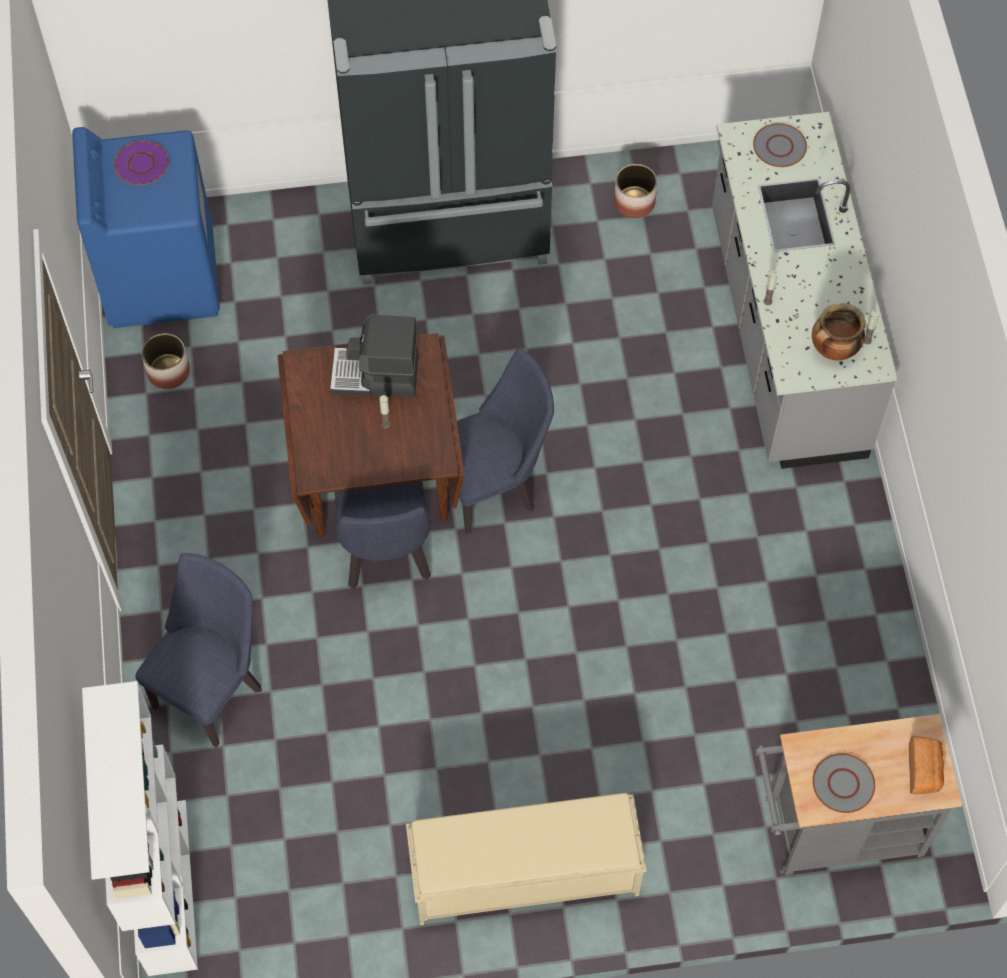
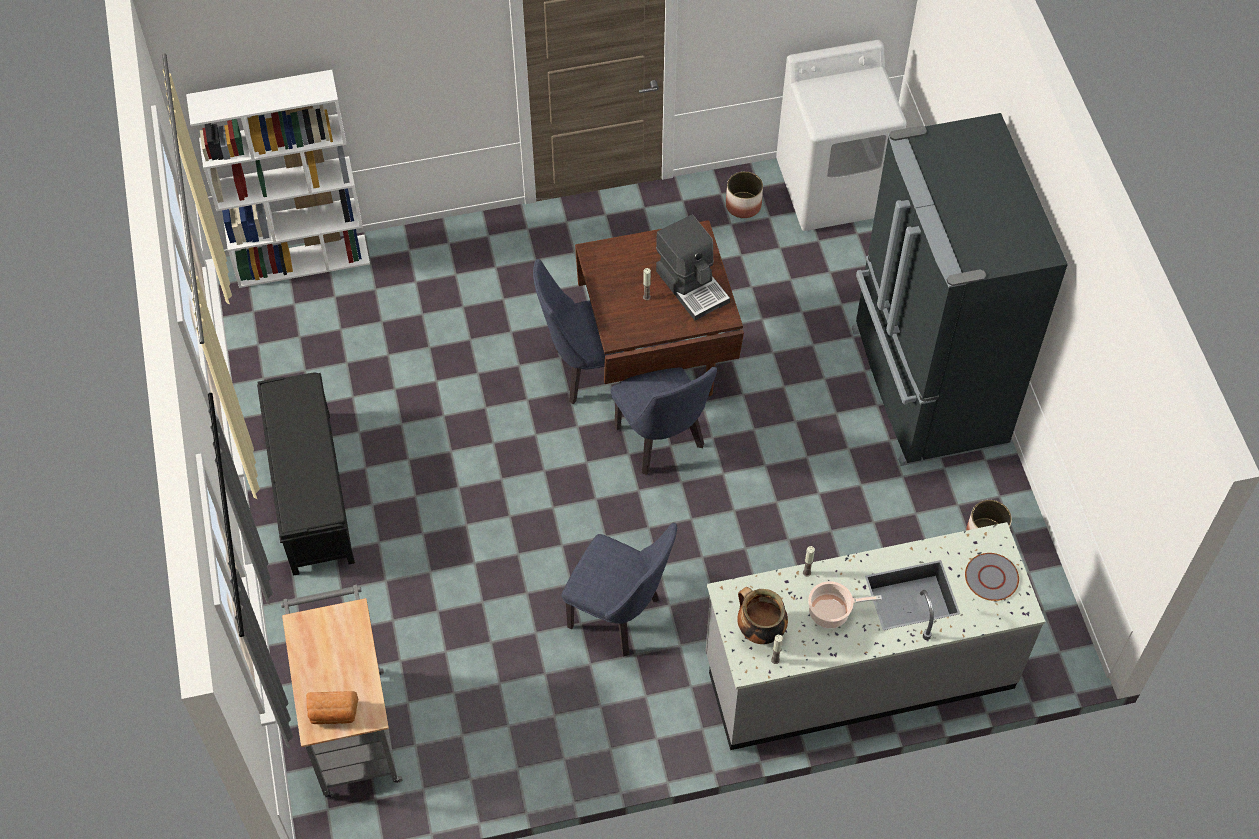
camera: 85 degrees right, 5 degrees down
blue washing machine [72,127,220,328] -> white washing machine [776,40,907,231]
purple plate [114,140,169,185] -> none
blue chair [135,553,262,748] -> blue chair moved to [562,523,677,657]
coffee machine [330,314,418,398] -> coffee machine turned 150 degrees clockwise [656,214,730,320]
beige bench [406,793,647,925] -> black bench [257,372,355,576]
grey plate [812,753,875,813] -> none
none -> cooking pot [808,581,882,628]

